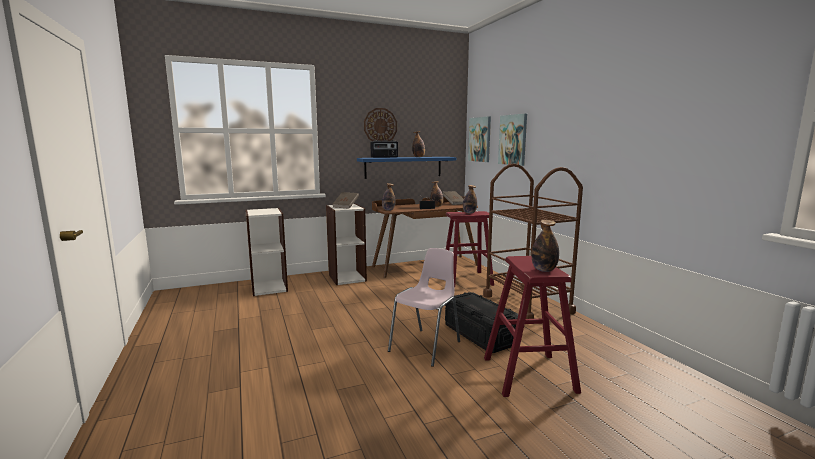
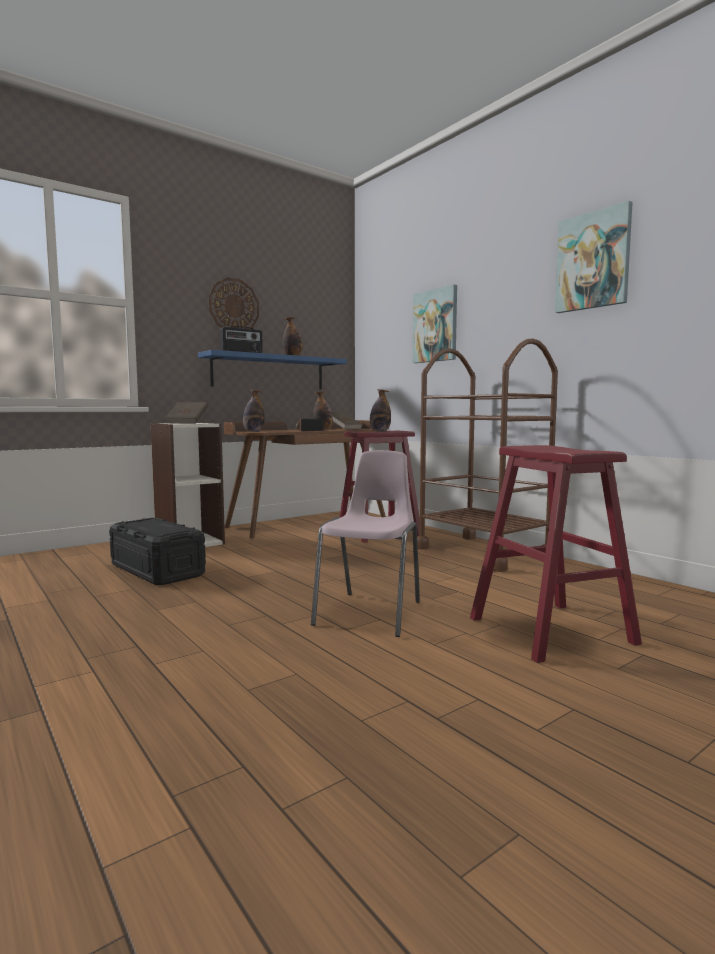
camera: 15 degrees left, 5 degrees down
bookcase [245,208,288,296] -> none
black storage box [445,292,518,353] -> black storage box moved to [109,518,206,585]
picture [468,116,491,162] -> picture moved to [555,201,633,313]
bottle [532,220,559,272] -> none

